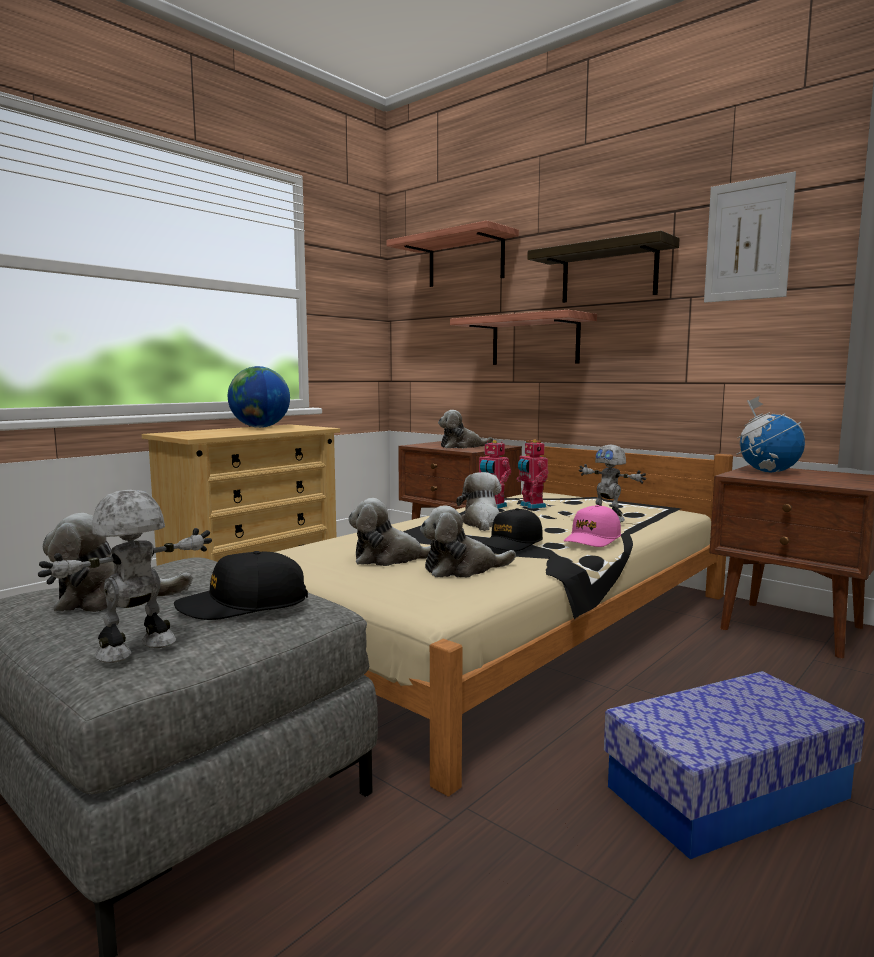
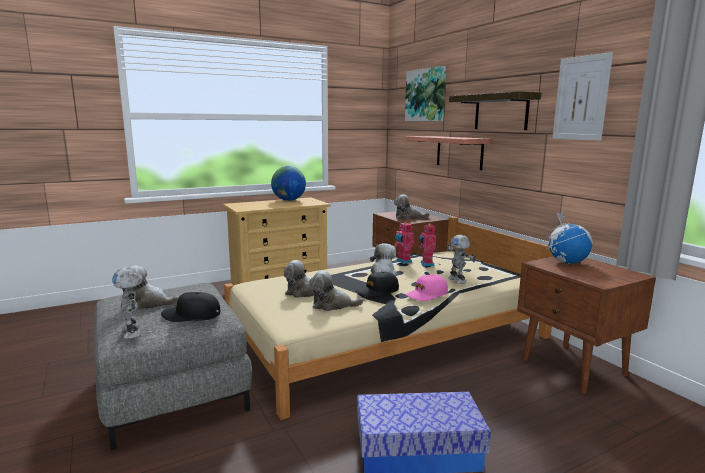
camera: 20 degrees right, 5 degrees up
toy robot [38,490,212,663] -> toy robot turned 90 degrees counterclockwise [112,267,143,339]
shelf [386,220,519,287] -> picture [405,66,446,121]

